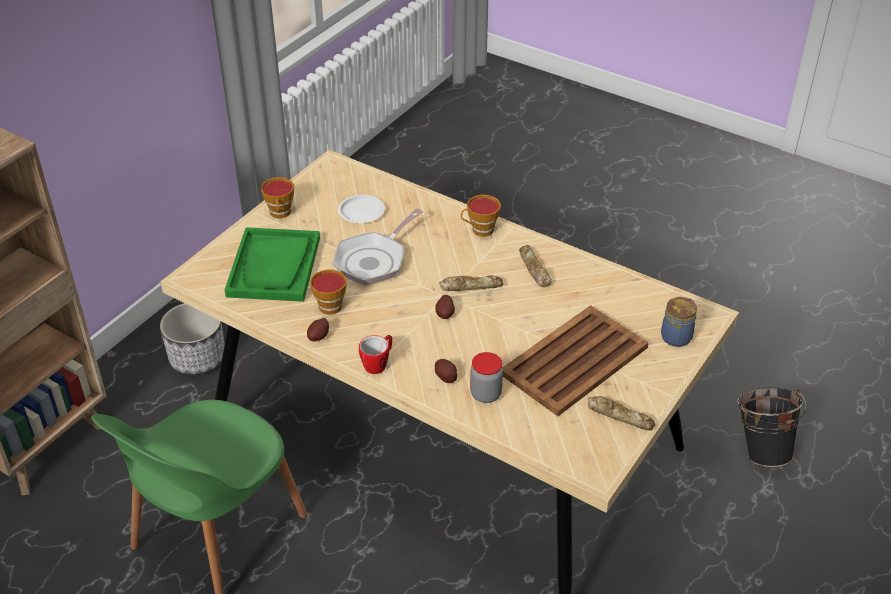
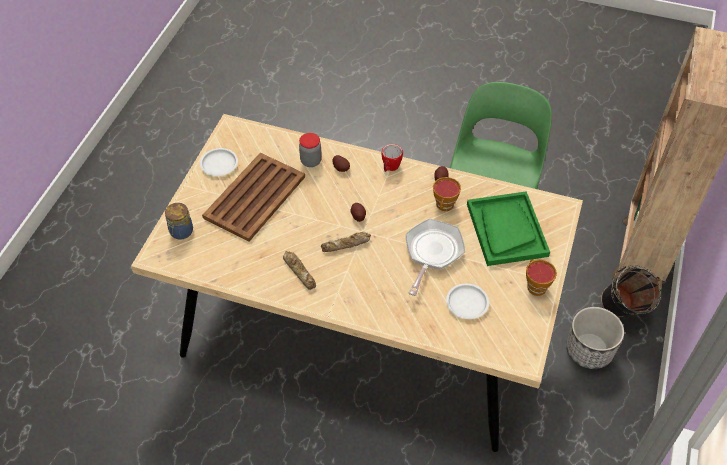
camera: 165 degrees right, 10 degrees up
cup [461,195,501,237] -> none
bread [588,396,656,431] -> white plate [200,148,238,176]
black bucket [737,387,807,467] -> black bucket moved to [601,265,661,317]

